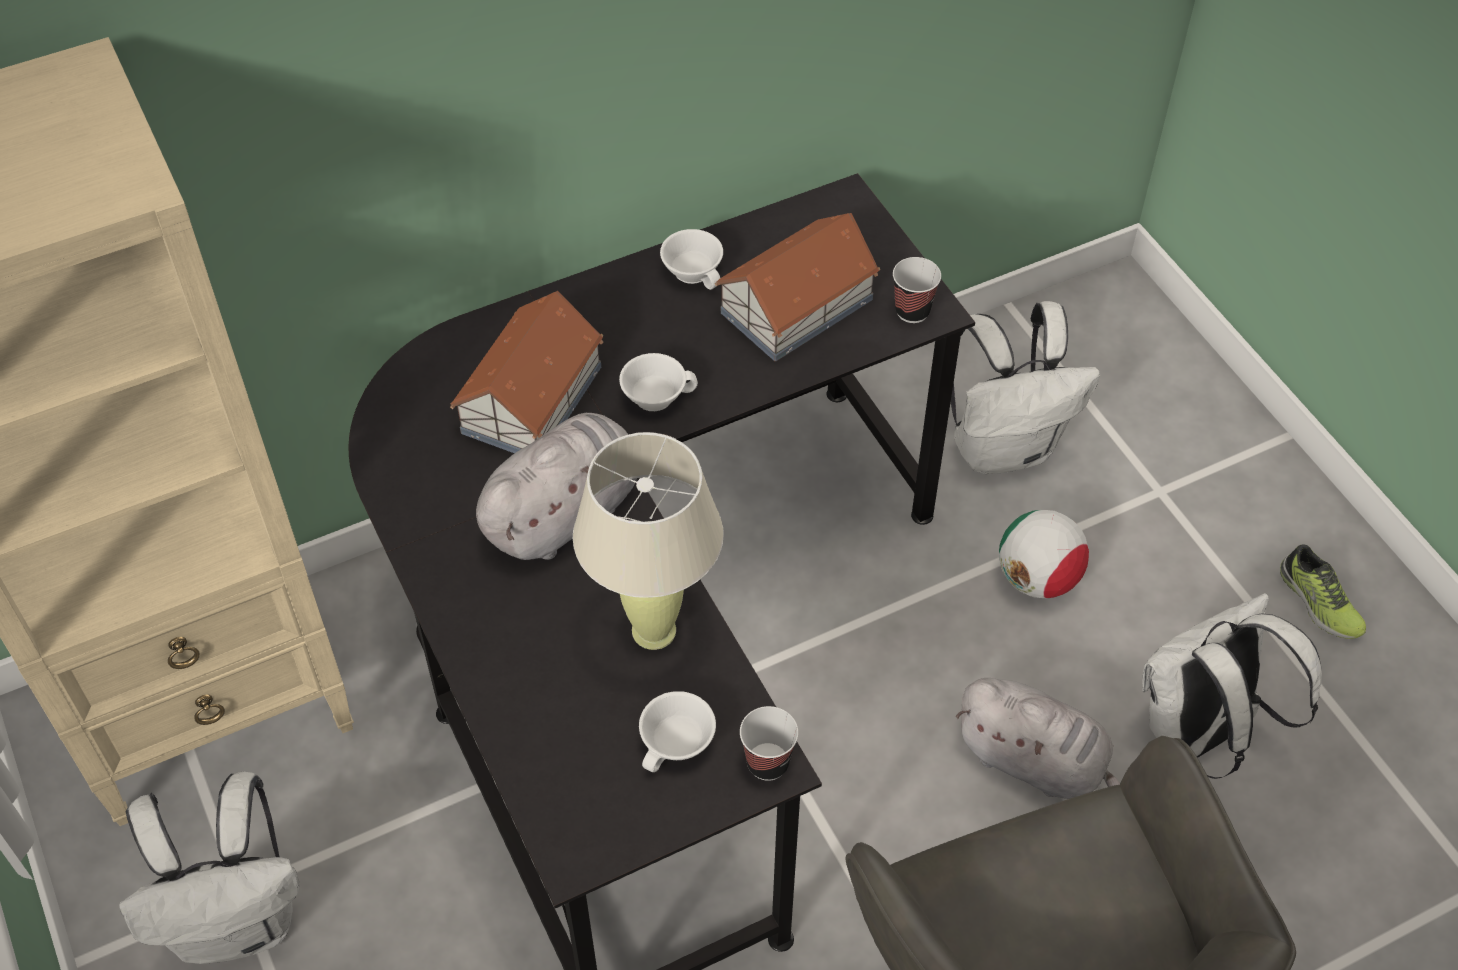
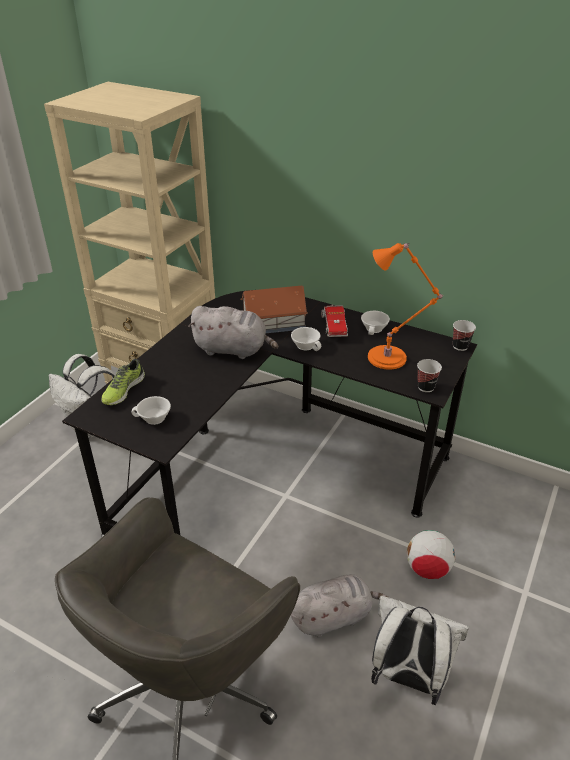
camera: 55 degrees right, 15 degrees down
beige table lamp [573,432,724,650] -> none
toy house [715,213,880,361] -> orange table lamp [368,243,444,370]
cup [740,706,798,781] -> cup moved to [453,320,476,351]
white backpack [951,301,1100,474] -> none
grey plush toy [955,678,1120,799] -> grey plush toy turned 105 degrees counterclockwise [291,574,388,637]
shoe [1280,544,1366,639] -> shoe moved to [102,359,145,405]
none -> toy truck [321,305,348,337]

